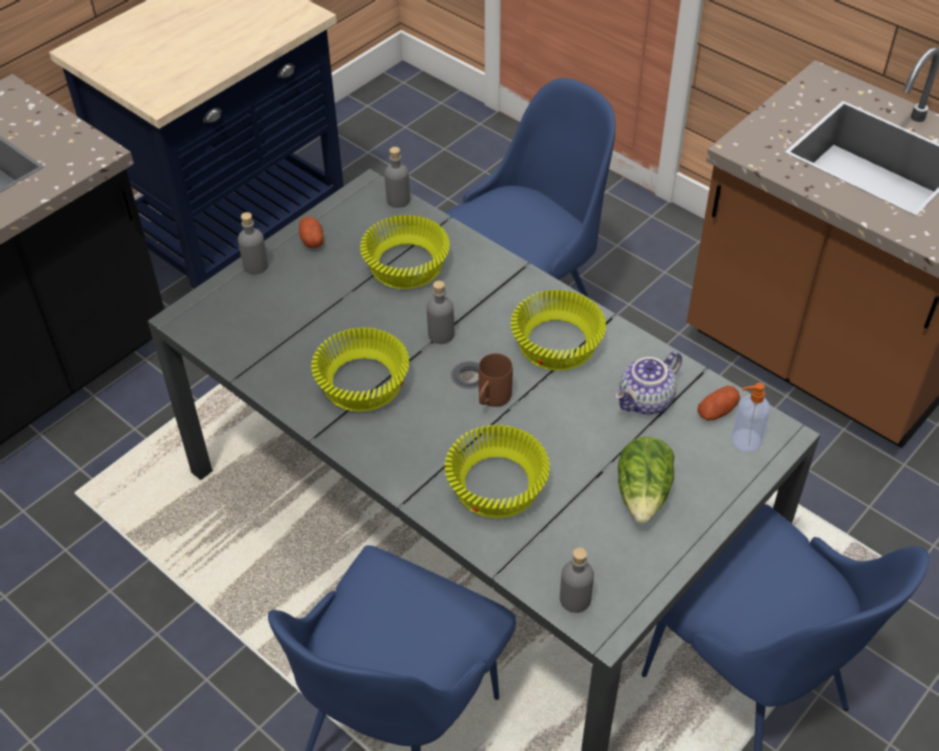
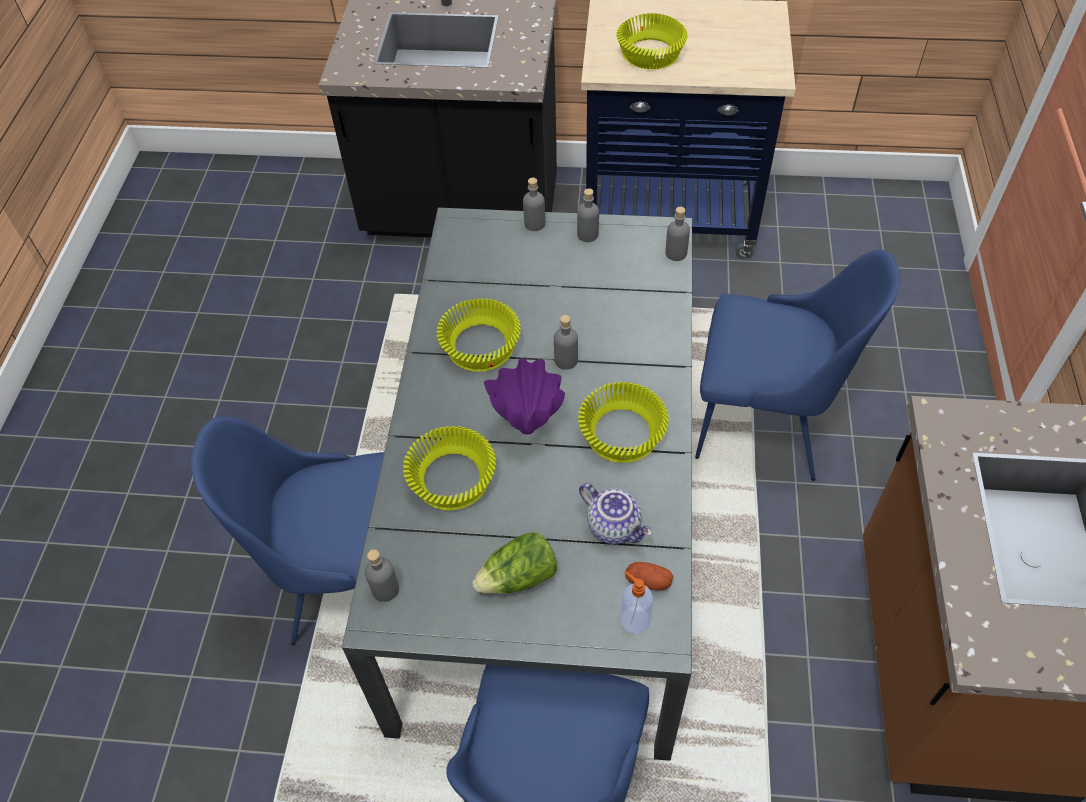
camera: 55 degrees right, 5 degrees up
potato [299,217,324,249] -> grey bottle [577,188,599,242]
yellow bowl [360,215,450,289] -> yellow bowl moved to [616,13,688,69]
brown mug [479,353,513,407] -> purple vase [484,358,565,435]
teapot [615,351,682,414] -> teapot turned 150 degrees counterclockwise [579,483,652,545]

